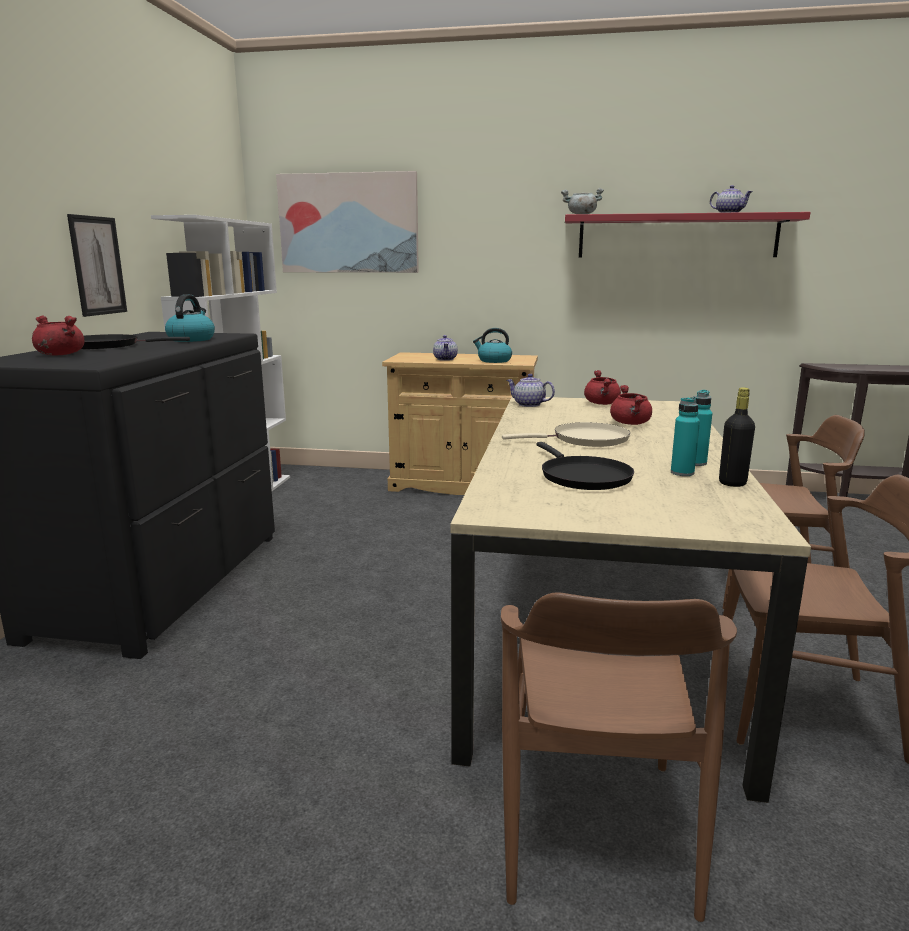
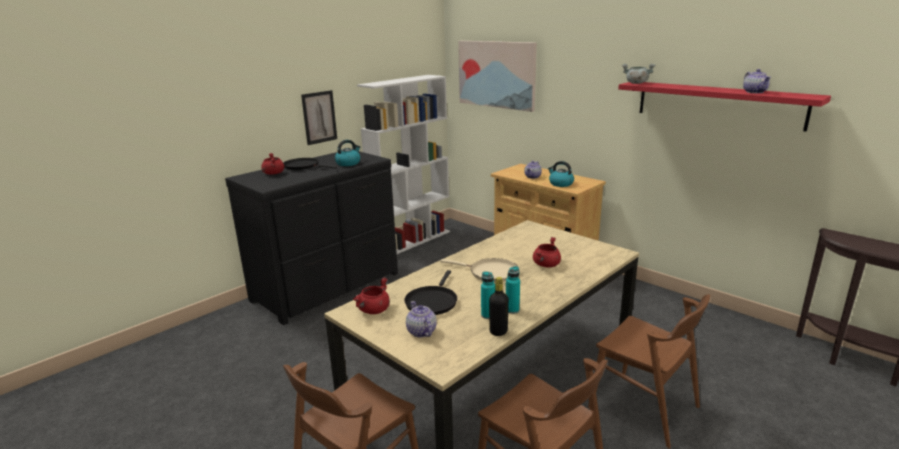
camera: 35 degrees right, 5 degrees up
teapot [507,374,555,407] -> teapot moved to [406,301,437,338]
red cooking pot [584,370,621,405] -> red cooking pot moved to [353,277,390,314]

